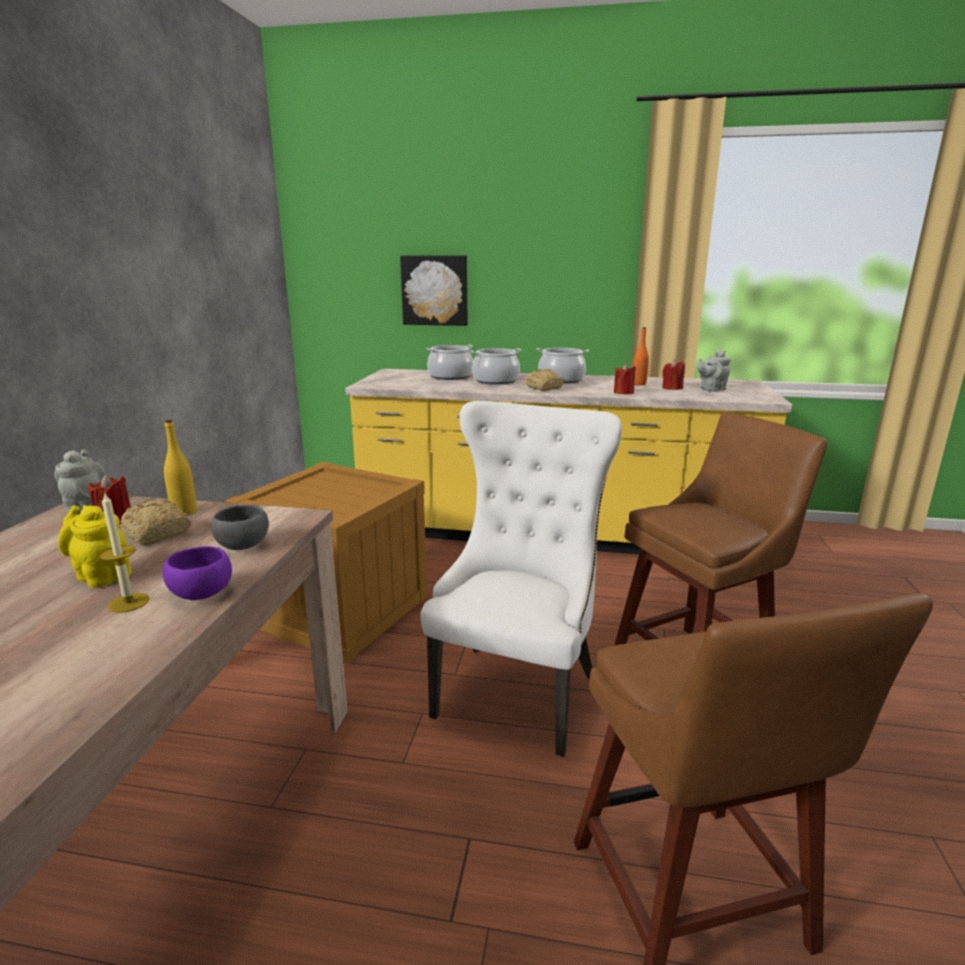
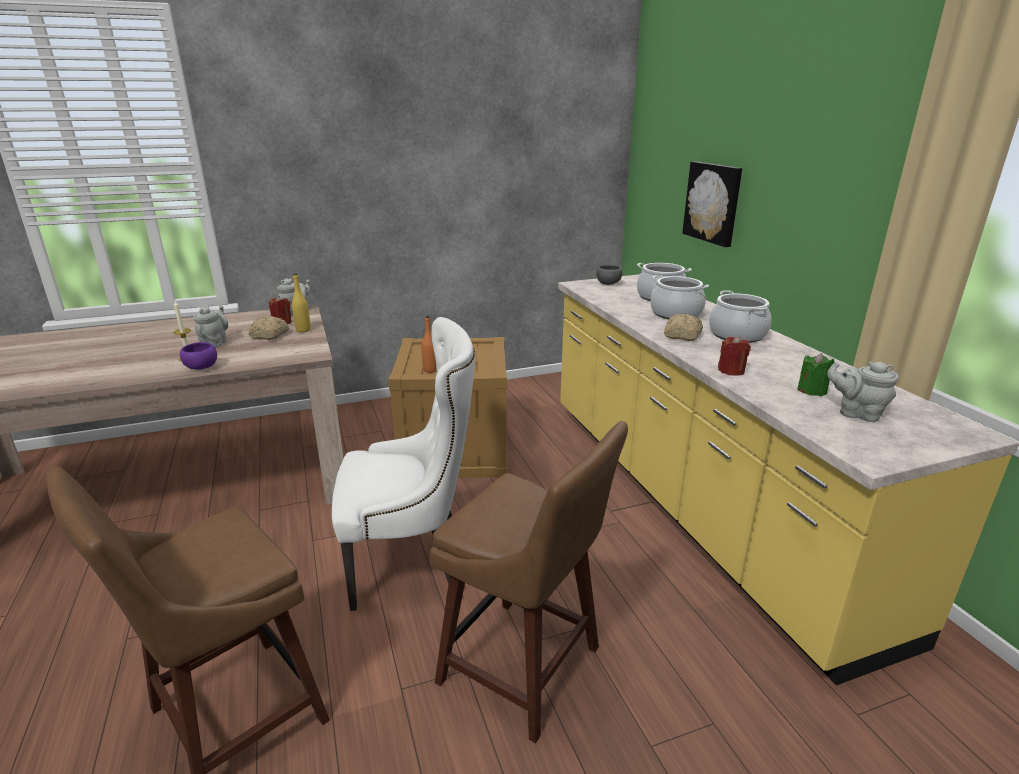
camera: 60 degrees right, 5 degrees up
yellow teapot [58,505,131,588] -> grey teapot [193,305,228,348]
grey bowl [211,505,269,550] -> grey bowl moved to [596,265,622,285]
orange bottle [633,327,649,386] -> orange bottle moved to [421,316,437,373]
red candle [662,360,685,390] -> green candle [797,353,835,396]

